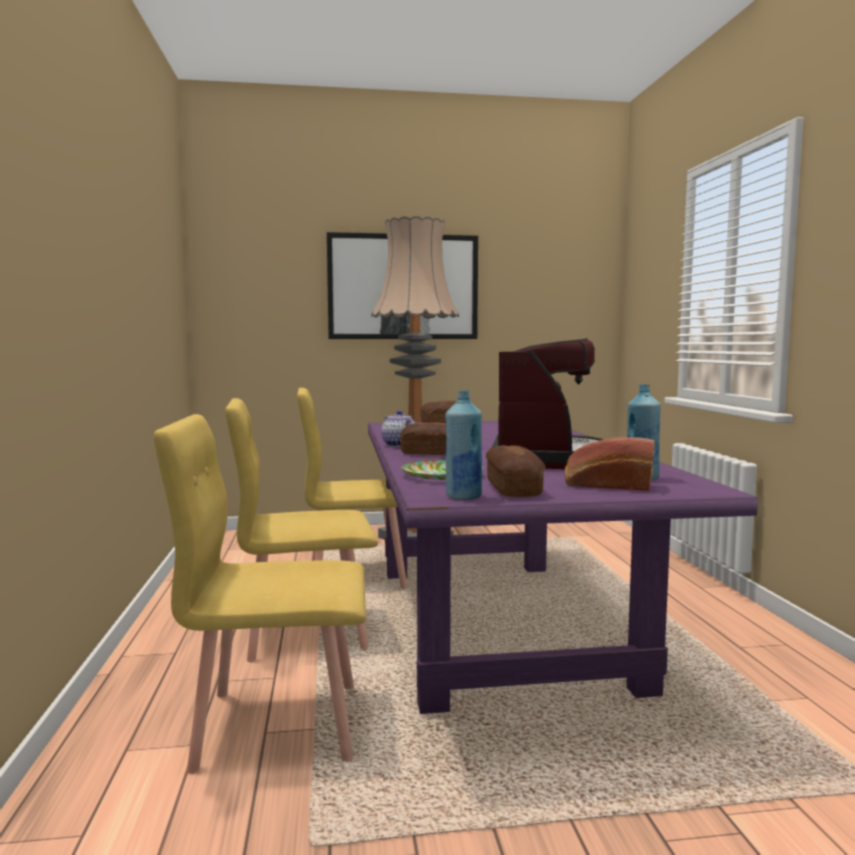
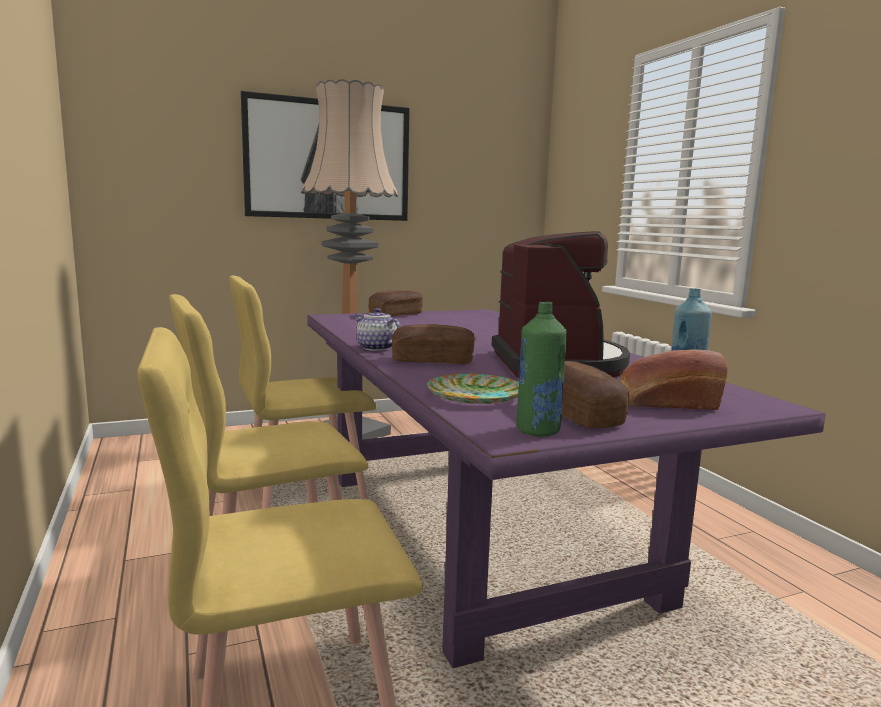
camera: 15 degrees left, 5 degrees up
blue bottle [445,390,482,500] -> green bottle [517,302,567,436]

